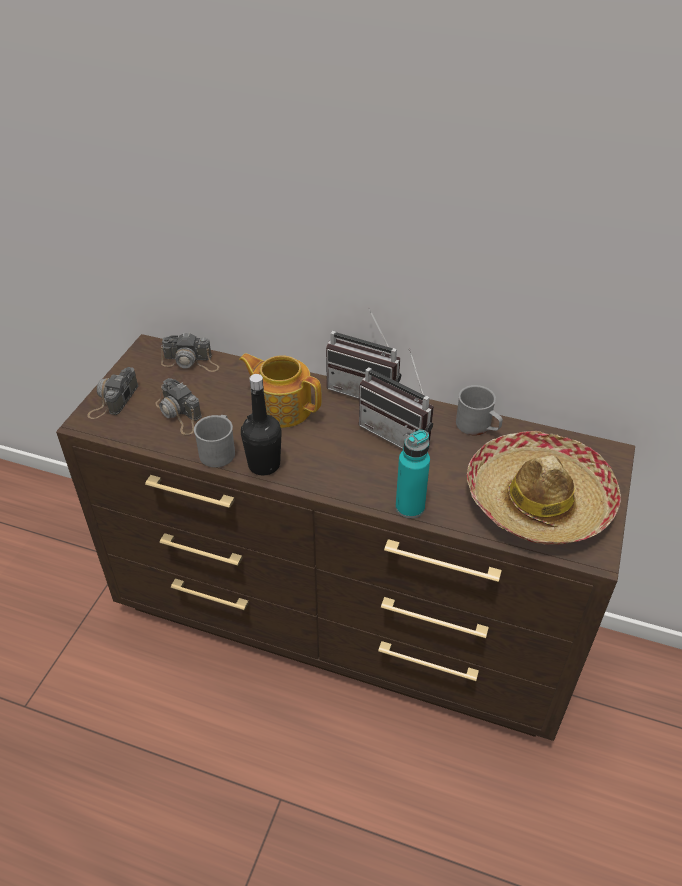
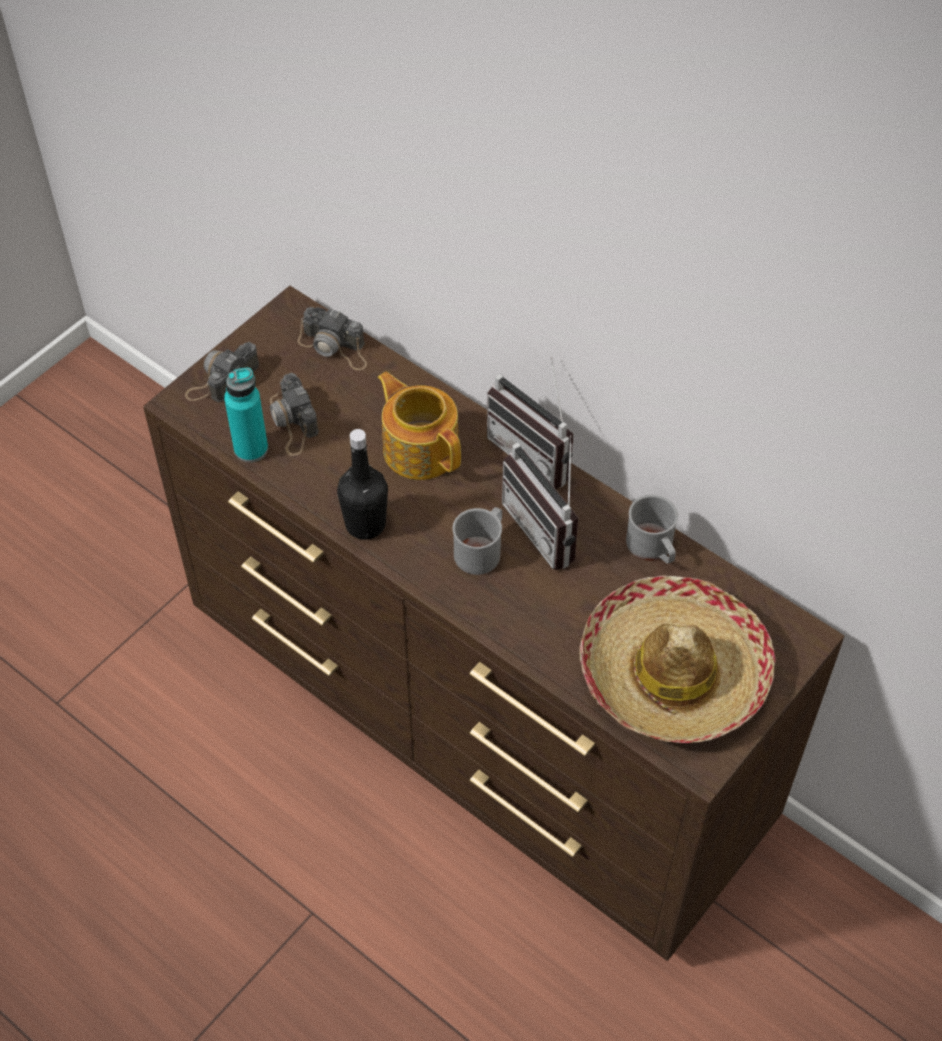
camera: 20 degrees right, 10 degrees up
grey mug [194,415,235,468] -> grey mug moved to [452,507,502,575]
turquoise bottle [396,430,430,518] -> turquoise bottle moved to [224,368,268,462]

